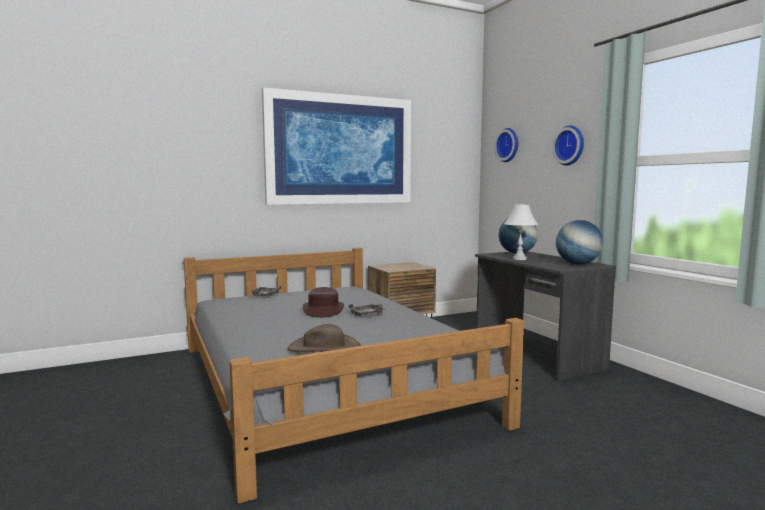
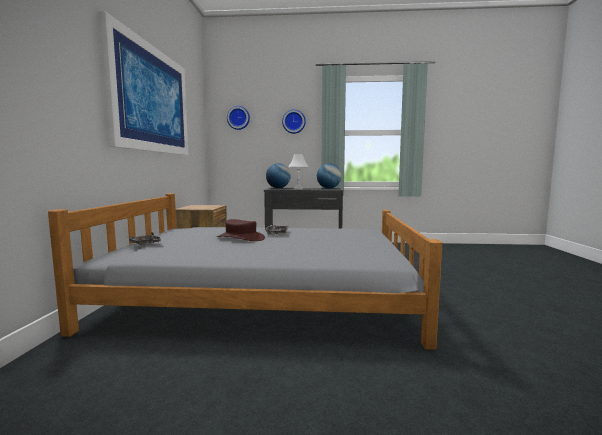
camera: 60 degrees left, 0 degrees up
brown hat [287,324,361,352] -> none

